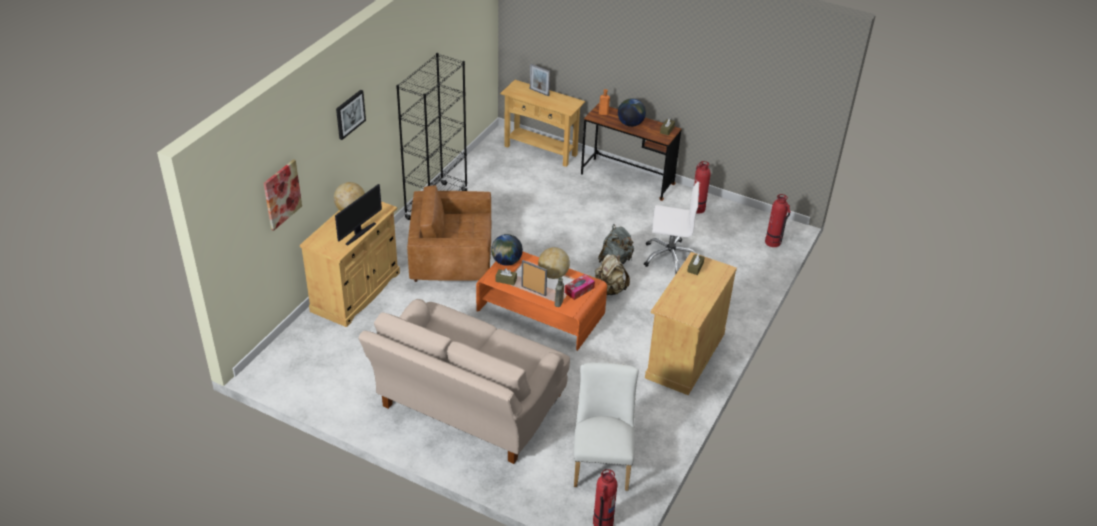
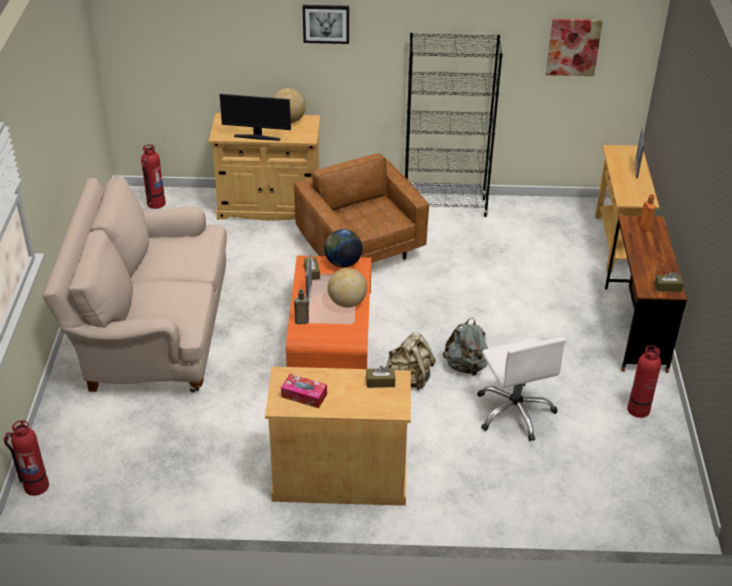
camera: 65 degrees right, 0 degrees up
picture [263,159,302,231] -> picture moved to [546,19,603,76]
tissue box [564,274,595,300] -> tissue box moved to [281,374,327,408]
white chair [574,362,639,491] -> none
globe [618,98,646,127] -> none
fire extinguisher [765,194,790,247] -> fire extinguisher moved to [141,145,166,209]

